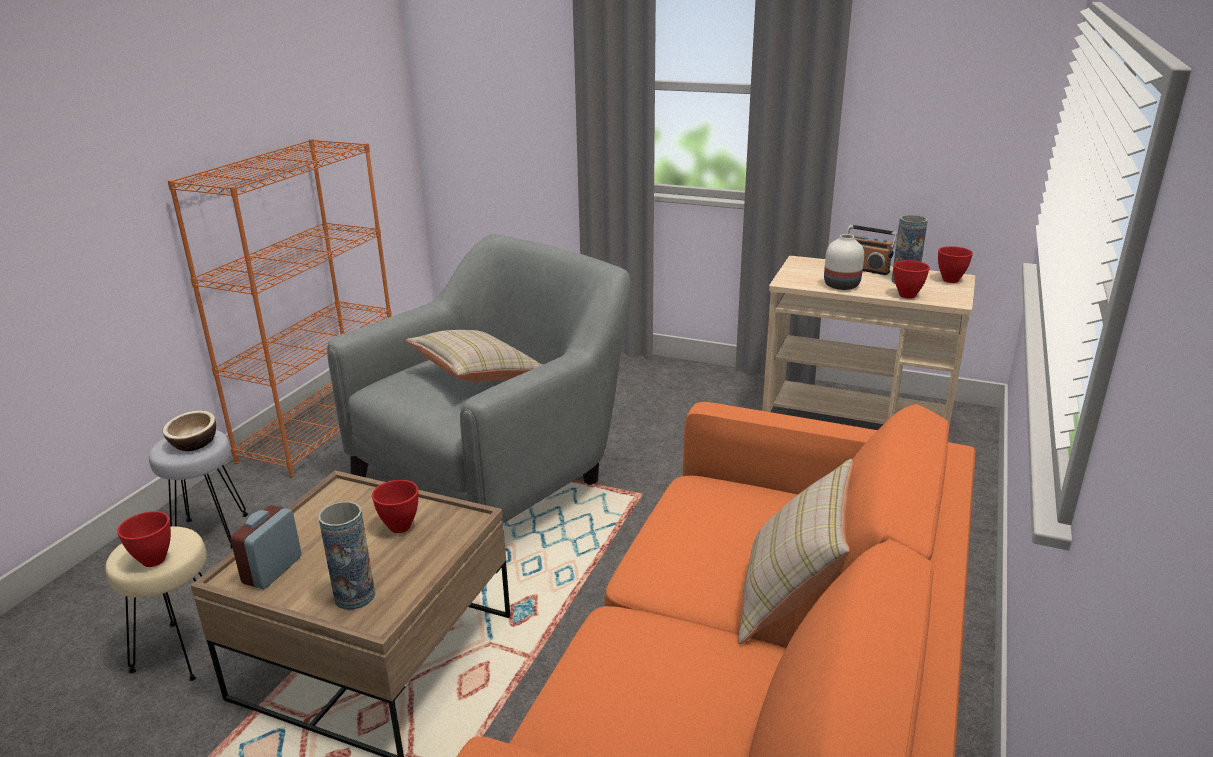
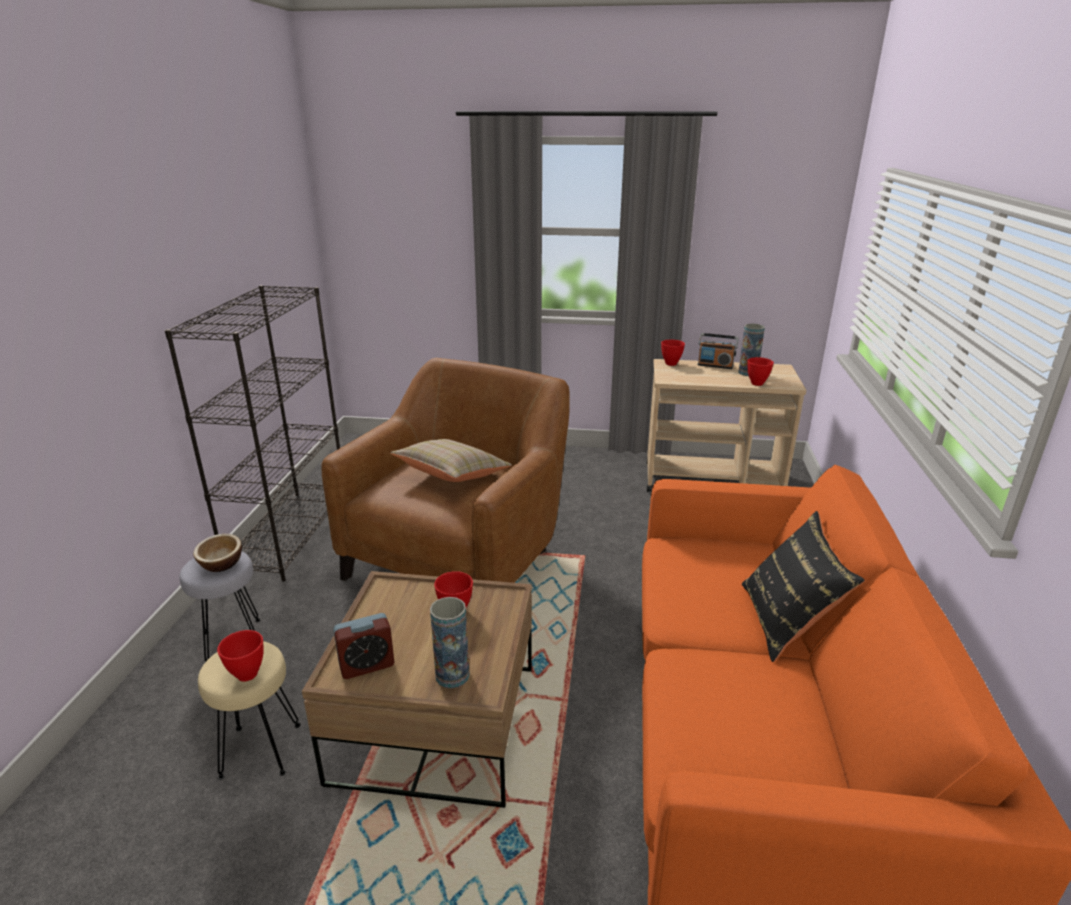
camera: 15 degrees left, 0 degrees up
orange bookcase [168,139,392,477] -> black bookcase [165,285,340,581]
alarm clock [231,505,301,589] -> alarm clock turned 120 degrees counterclockwise [333,613,394,679]
grey armchair [327,234,631,523] -> brown armchair [322,358,570,583]
beige pillow [738,459,853,644] -> black pillow [742,511,865,662]
white vase [824,234,864,290] -> none
red bowl [938,246,973,283] -> red bowl moved to [661,340,685,366]

